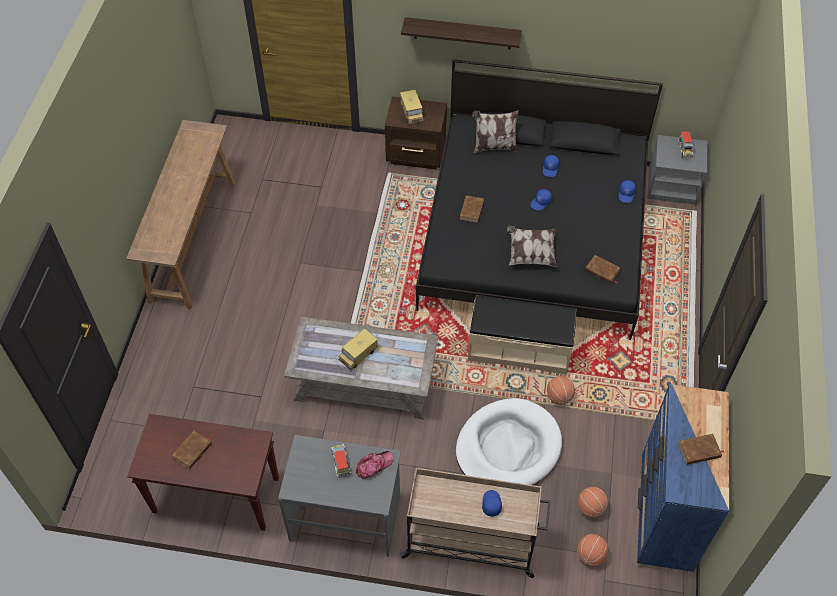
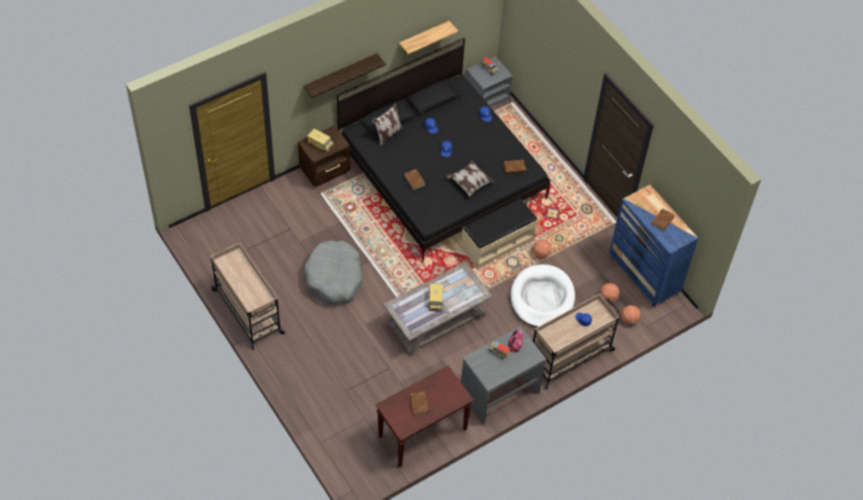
camera: 45 degrees left, 0 degrees up
brown console table [126,120,236,309] -> beige cart [210,243,285,350]
none -> grey dog bed [304,240,363,305]
none -> shelf [399,21,458,54]

